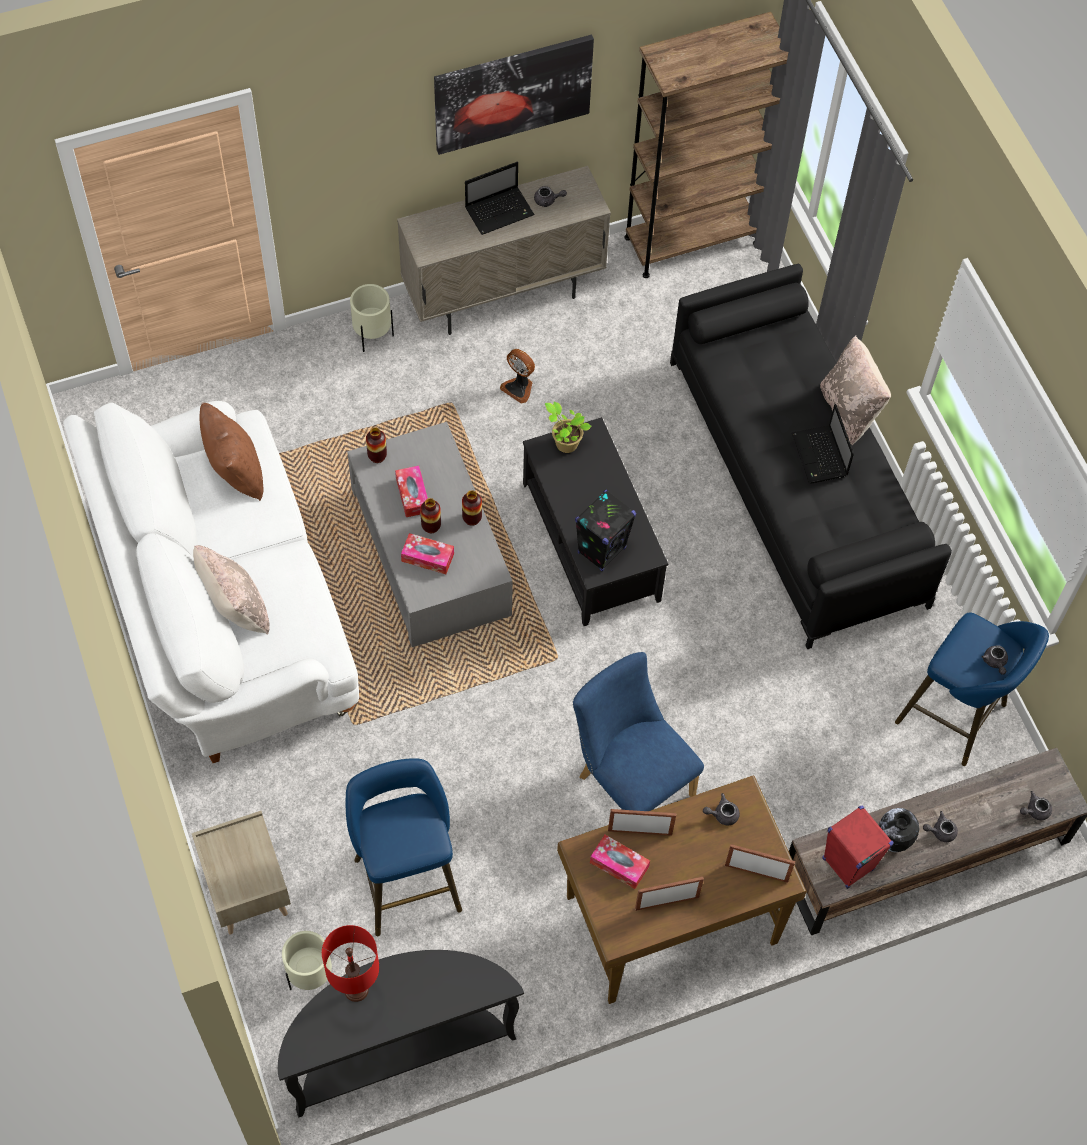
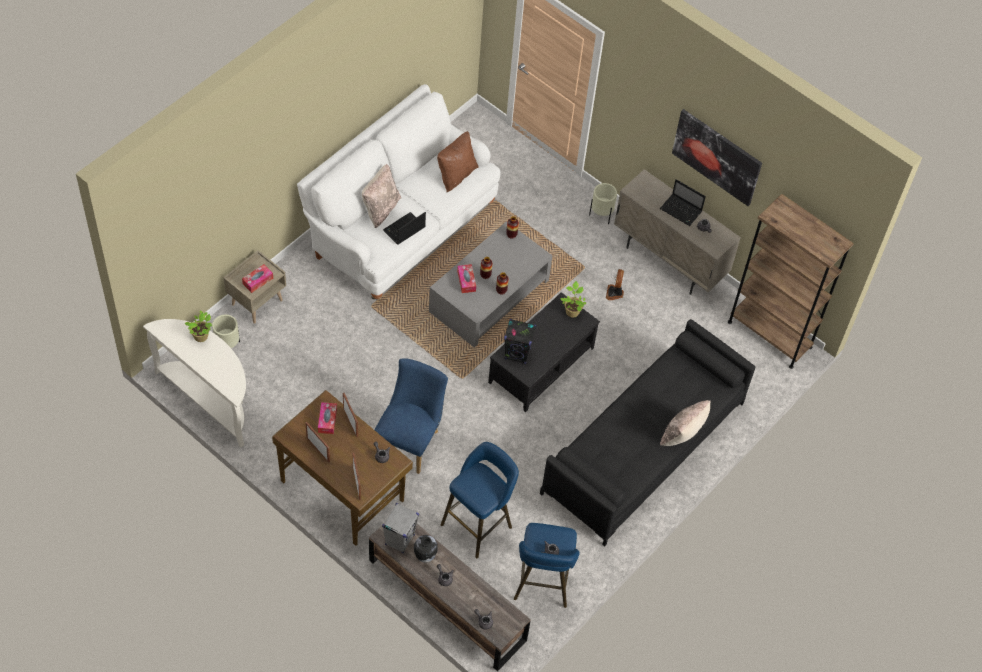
camera: 60 degrees right, 5 degrees down
black console table [278,950,524,1117] -> white console table [143,319,246,447]
red table lamp [322,925,379,1002] -> potted plant [184,311,212,342]
blue stool [346,758,462,936] -> blue stool moved to [441,442,519,558]
tissue box [395,466,428,517] -> tissue box moved to [242,264,273,293]
laptop [792,404,854,483] -> laptop moved to [383,212,426,245]
red speaker [822,805,894,889] -> grey speaker [382,503,419,553]

